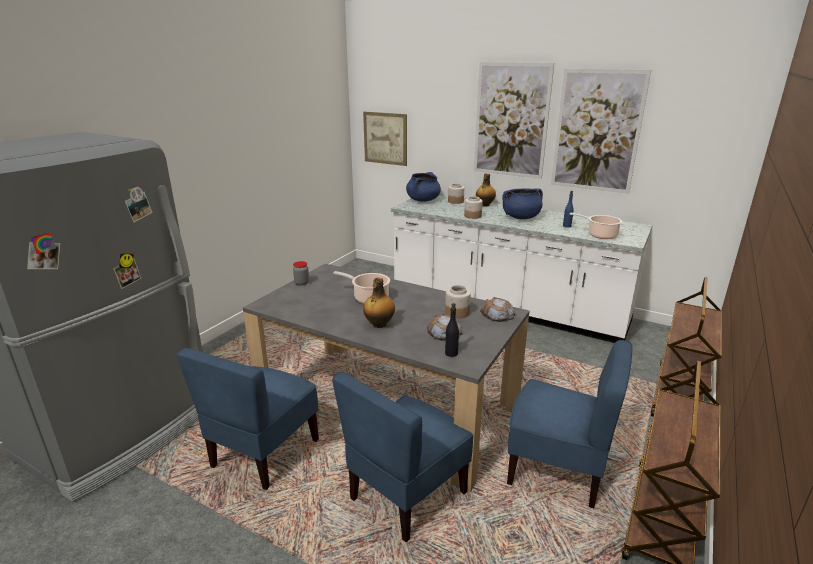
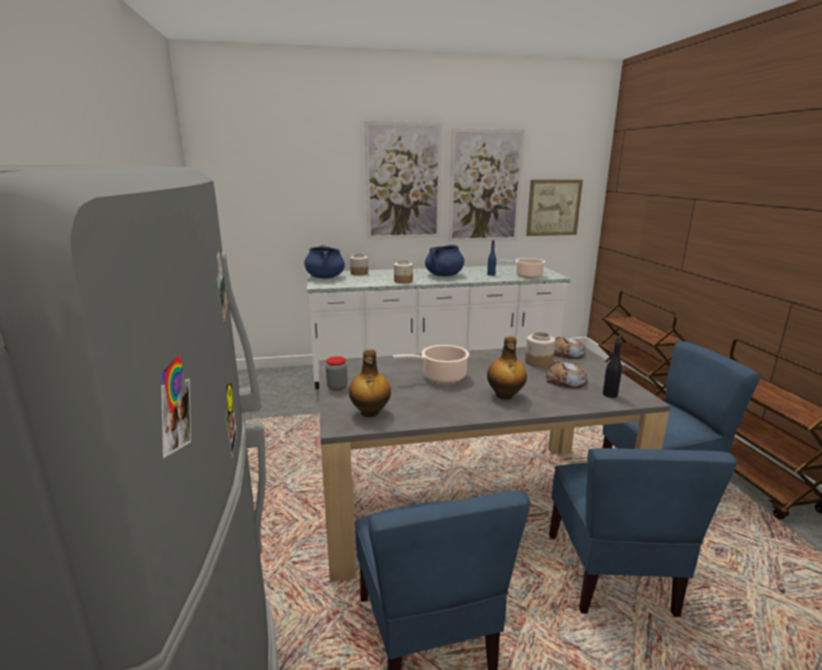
camera: 40 degrees left, 5 degrees down
picture [363,112,407,166] -> picture moved to [526,180,583,236]
bottle [476,173,496,207] -> bottle moved to [349,349,391,418]

